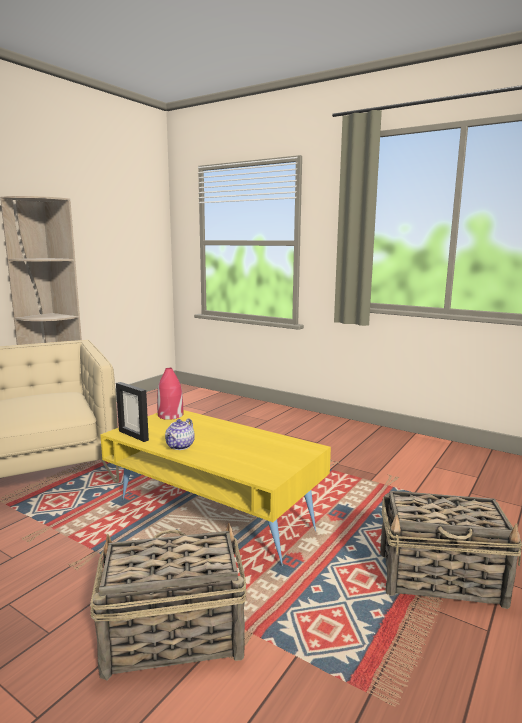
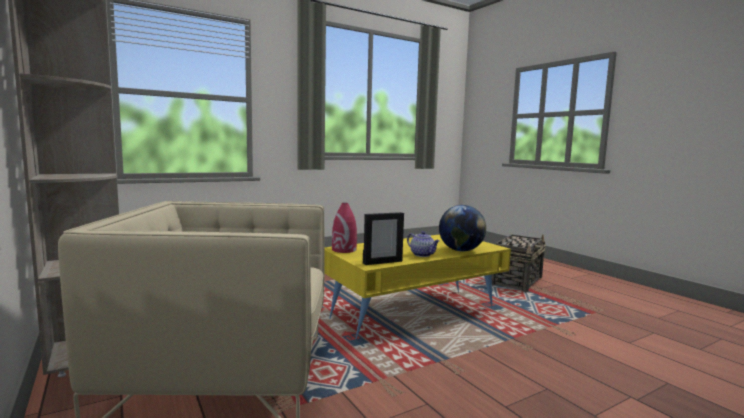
camera: 65 degrees left, 5 degrees down
basket [90,523,246,680] -> none
none -> globe [439,205,486,252]

